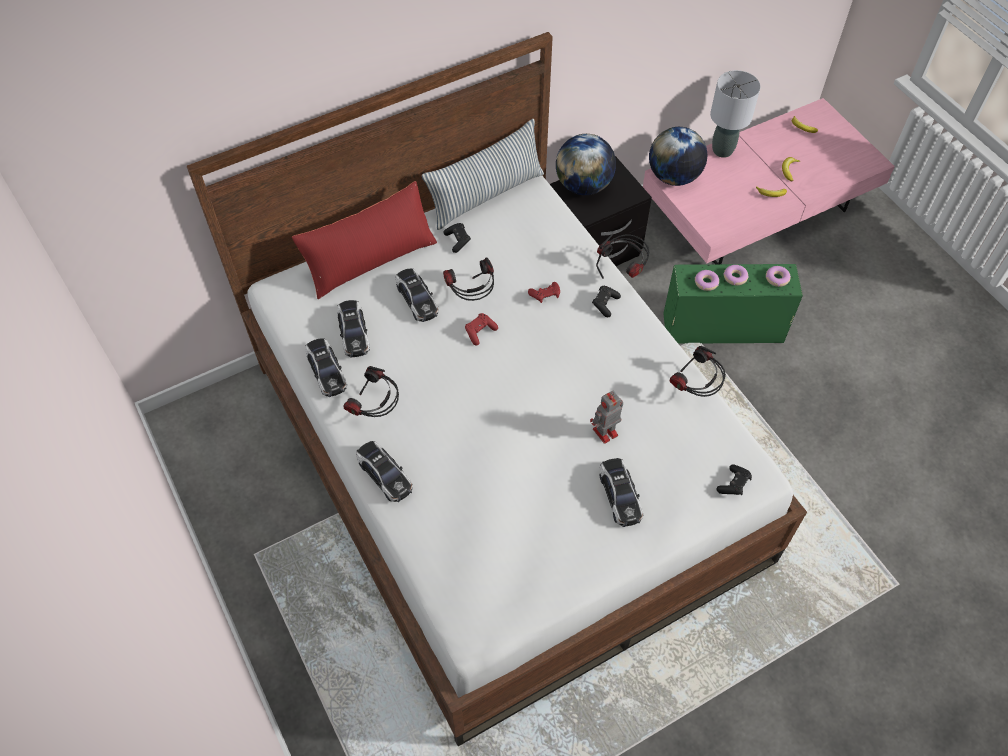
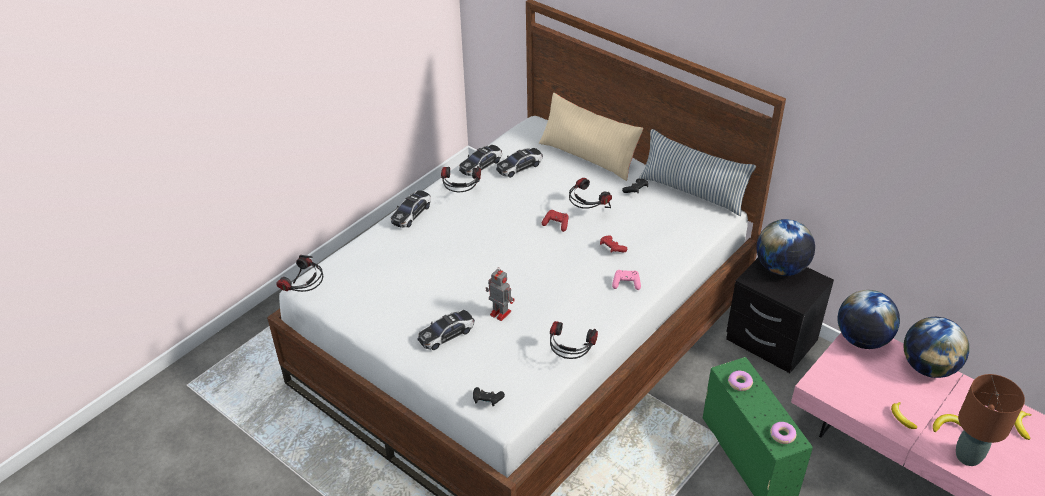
camera: 70 degrees right, 15 degrees down
red pillow [292,181,437,299] -> beige pillow [539,93,644,181]
toy car [395,268,439,322] -> none
black game controller [592,286,621,317] -> pink game controller [612,270,641,290]
headphones [596,234,649,279] -> headphones moved to [276,255,323,292]
grey table lamp [710,70,761,158] -> globe [903,317,969,378]
donut [723,265,749,286] -> none
none -> brown table lamp [956,374,1025,466]

